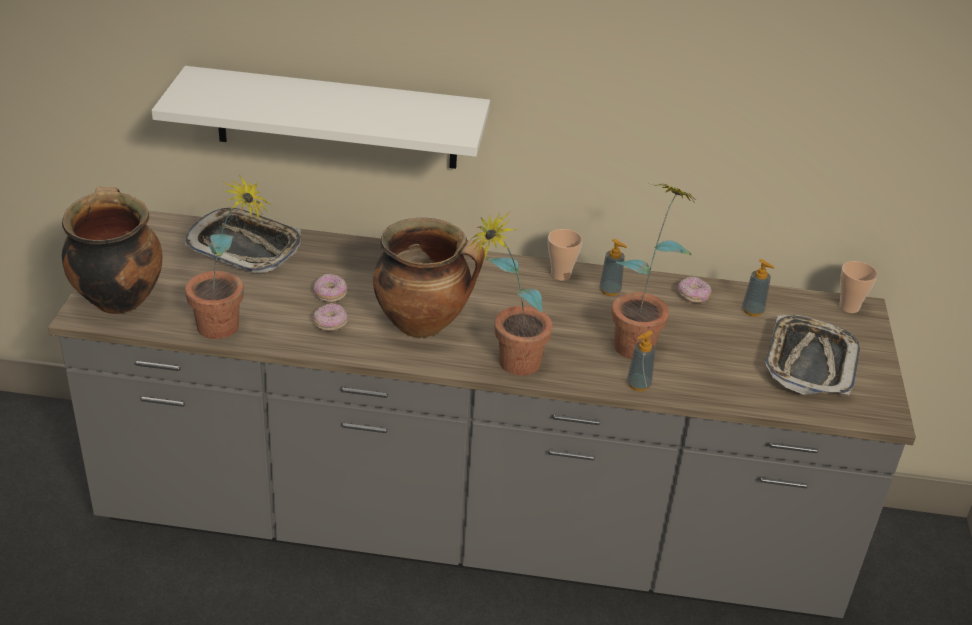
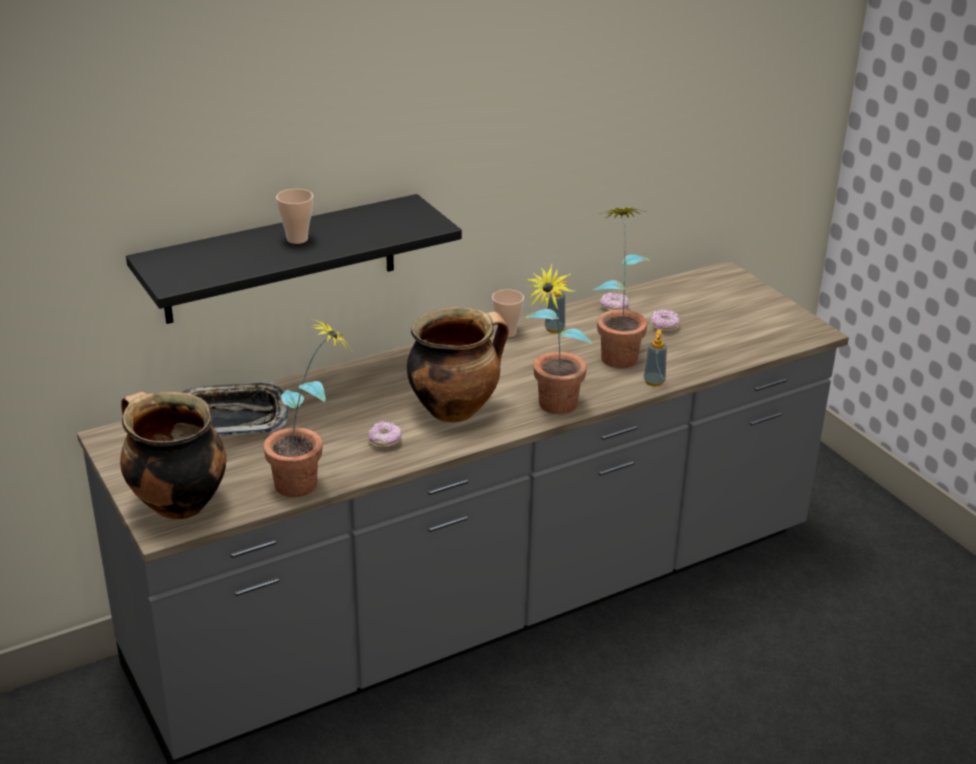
camera: 35 degrees left, 5 degrees down
white shelf [151,66,490,169] -> black shelf [126,194,462,324]
donut [313,274,347,302] -> donut moved to [651,310,680,332]
soap dispenser [742,259,775,316] -> none
tray [765,315,860,395] -> none
cup [839,261,878,313] -> cup moved to [276,189,313,244]

